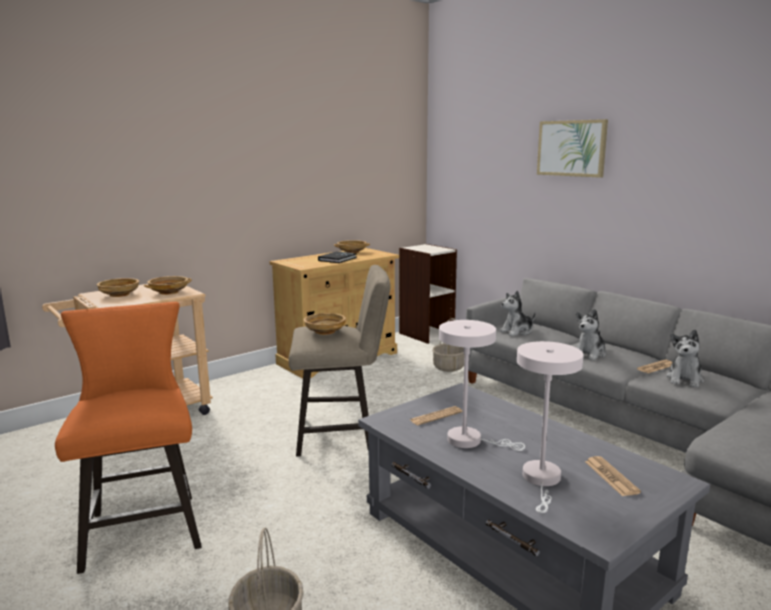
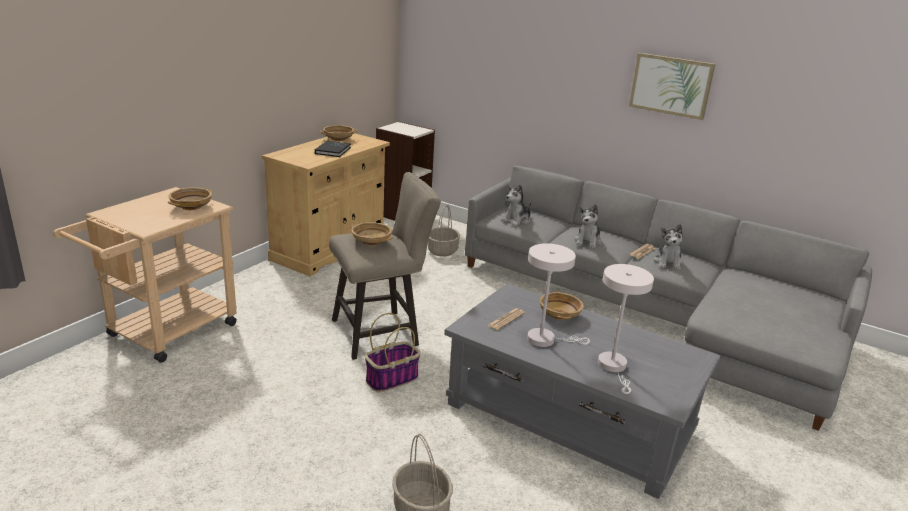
camera: 20 degrees left, 10 degrees up
orange stool [55,302,202,574] -> none
beige bowl [97,278,139,297] -> beige bowl moved to [540,292,584,320]
picture [537,119,608,178] -> picture moved to [629,53,715,120]
newspaper [585,456,641,496] -> none
none -> basket [365,313,421,392]

